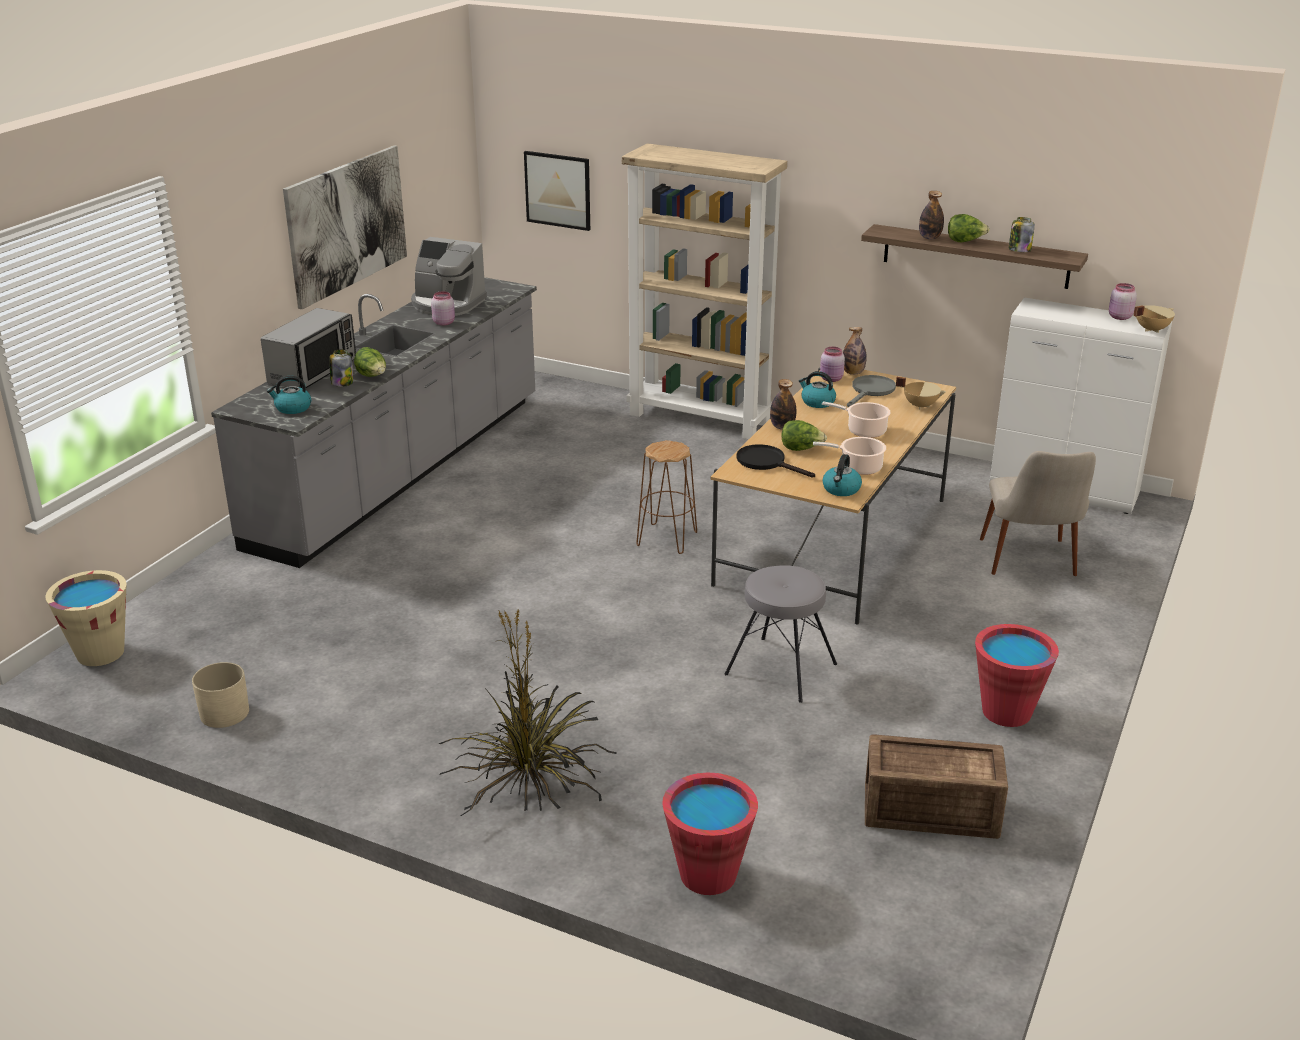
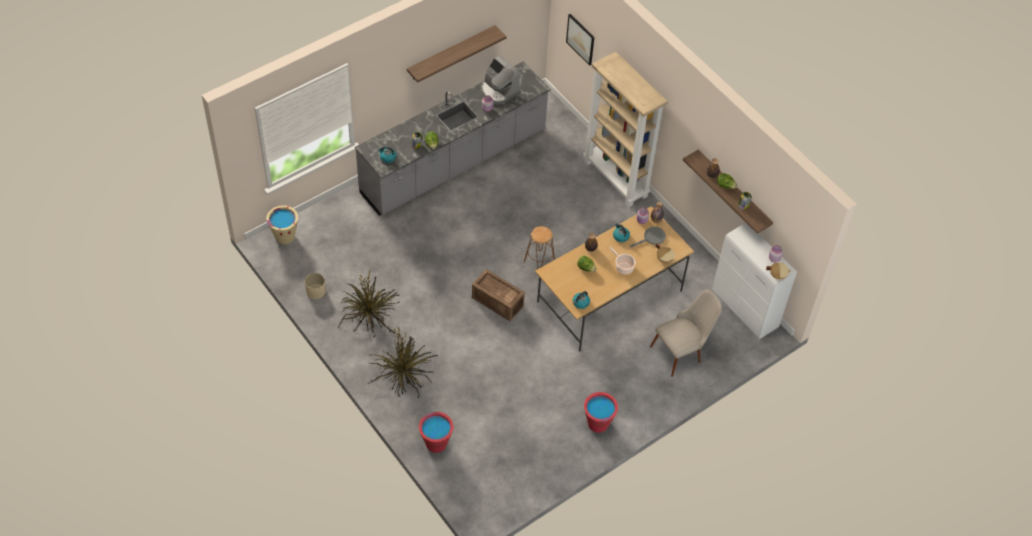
camera: 25 degrees right, 25 degrees up
microwave [261,308,356,388] -> none
picture [283,145,407,309] -> shelf [407,25,507,83]
grey stool [724,565,837,703] -> none
black frying pan [736,444,815,477] -> none
cooking pot [813,437,886,475] -> none
crate [865,734,1008,839] -> crate moved to [472,269,525,321]
beige chair [980,451,1096,576] -> beige chair turned 150 degrees counterclockwise [650,290,722,377]
none -> potted plant [338,271,400,337]

